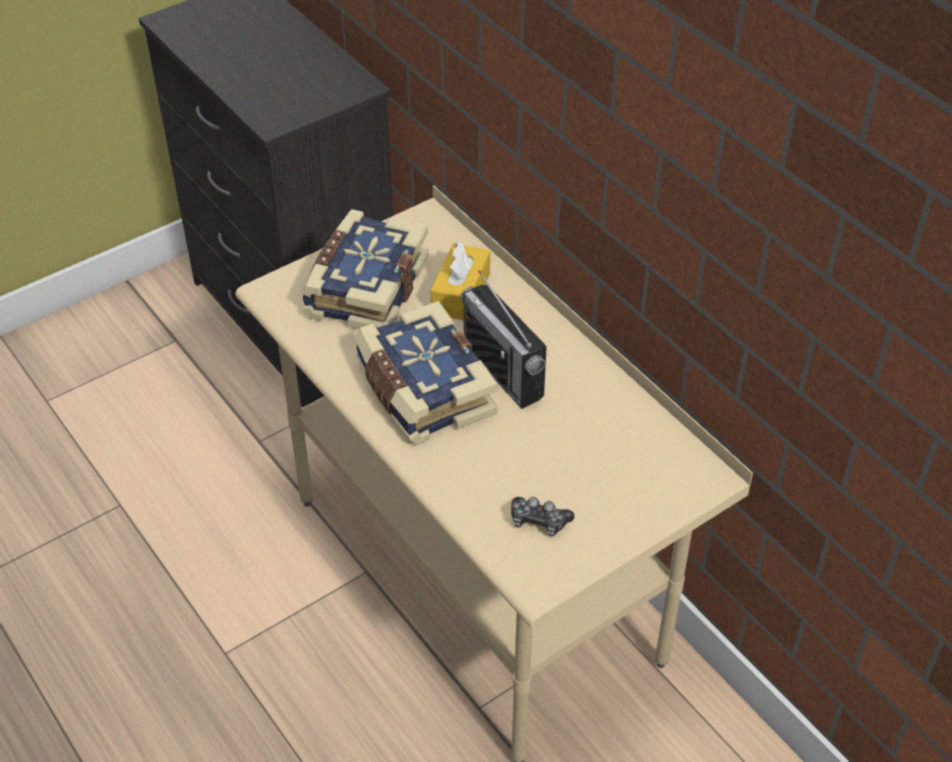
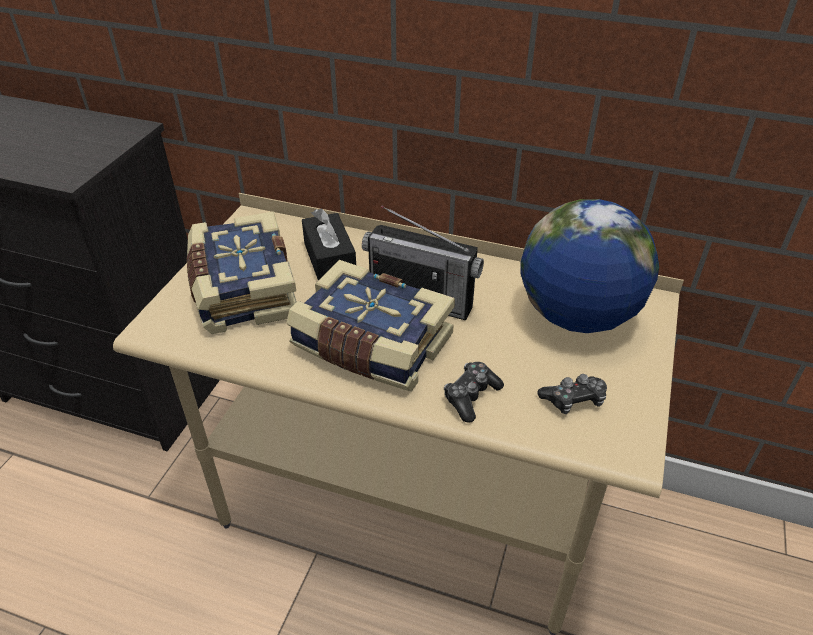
camera: 35 degrees left, 5 degrees down
yellow tissue box [431,241,490,321] -> black tissue box [302,209,356,281]
none -> game controller [444,362,504,423]
none -> globe [520,199,659,333]

